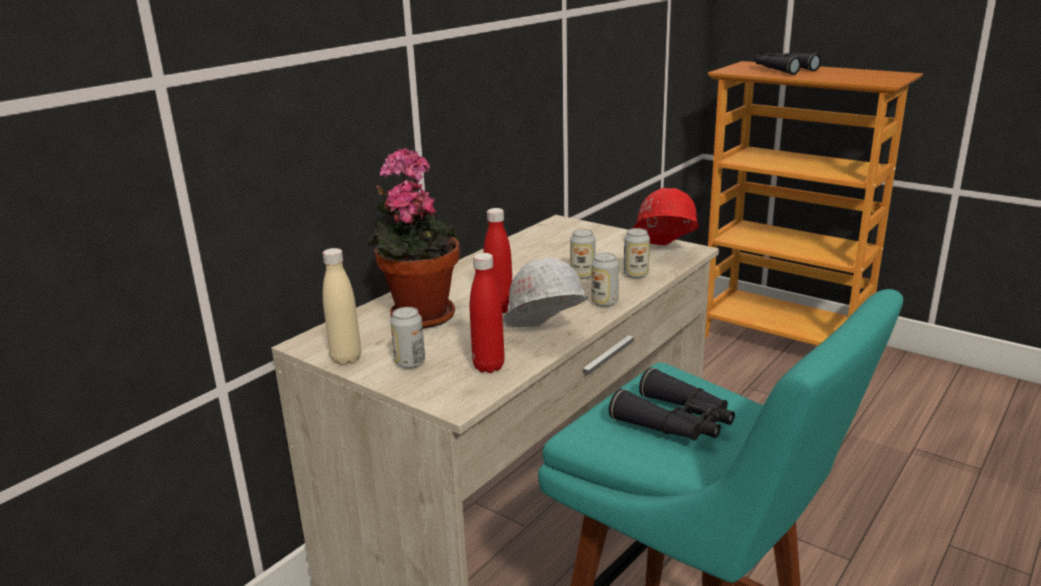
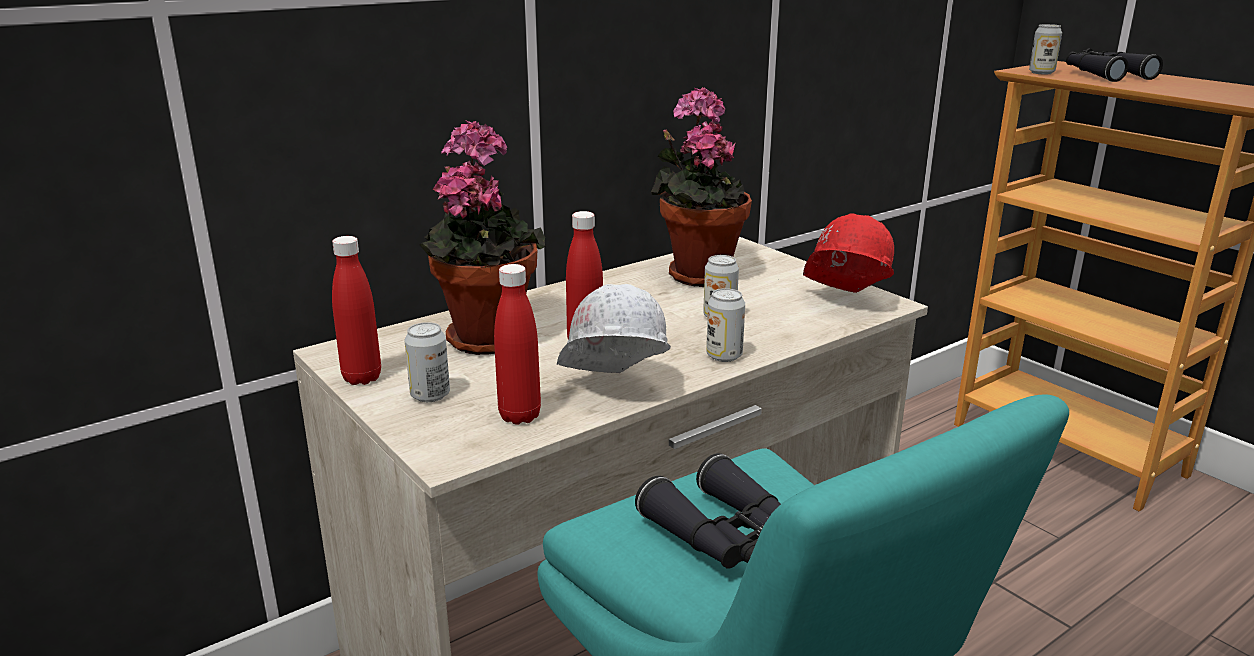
camera: 15 degrees right, 0 degrees up
beige bottle [323,248,361,365] -> red bottle [332,236,381,385]
can [624,228,650,279] -> can moved to [1029,24,1062,74]
none -> potted plant [651,87,752,287]

